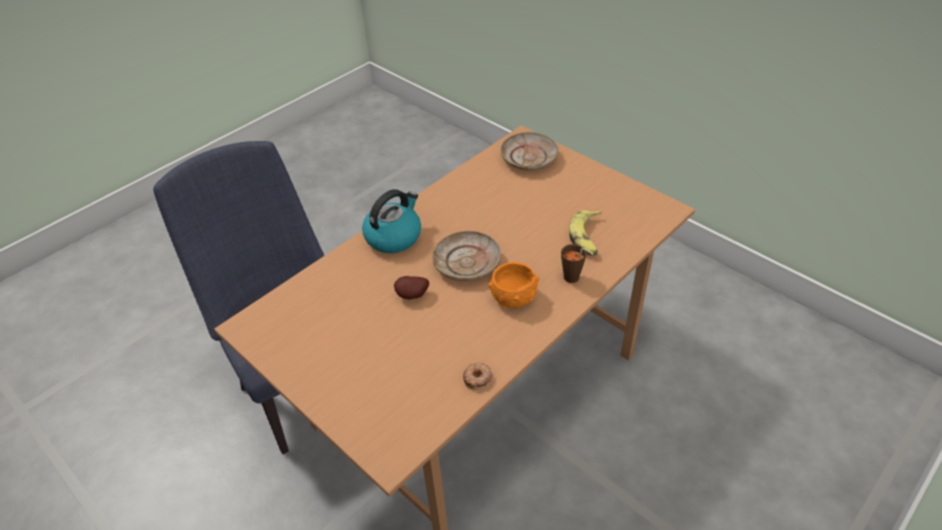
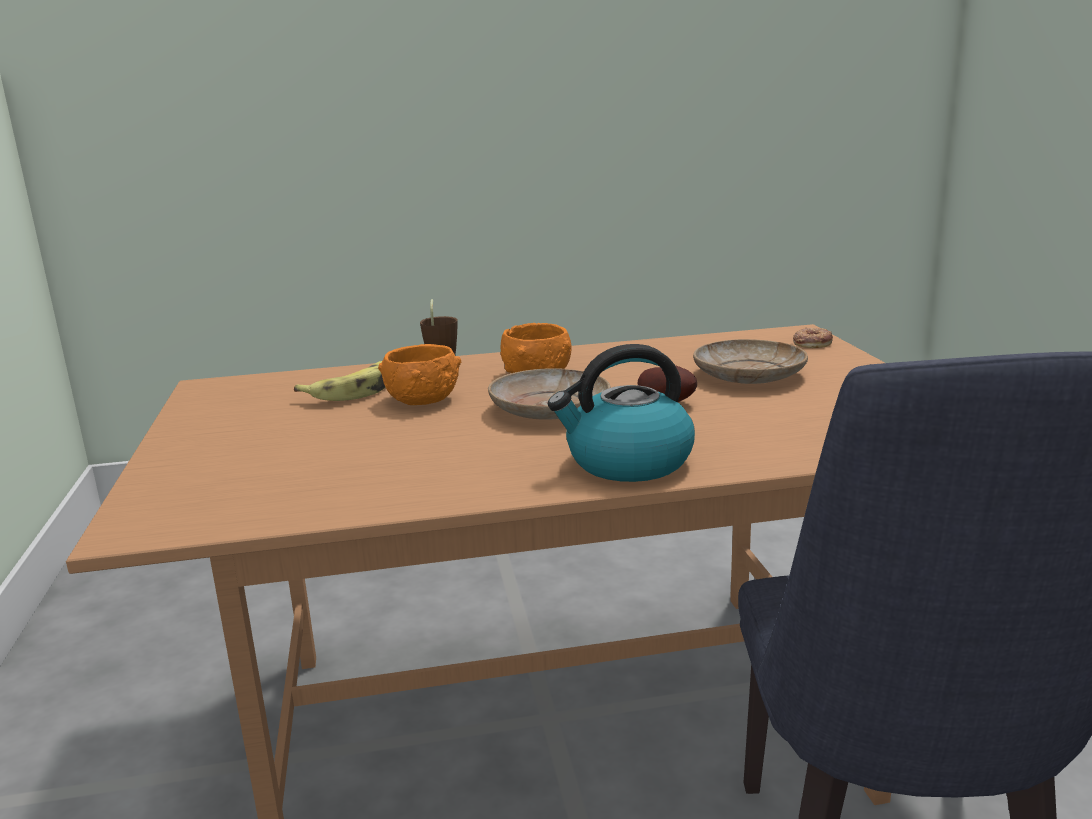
camera: 145 degrees left, 25 degrees down
donut [463,362,492,390] -> donut moved to [793,327,833,348]
beige plate [500,132,559,171] -> beige plate moved to [693,339,808,384]
none -> orange bowl [378,344,461,405]

